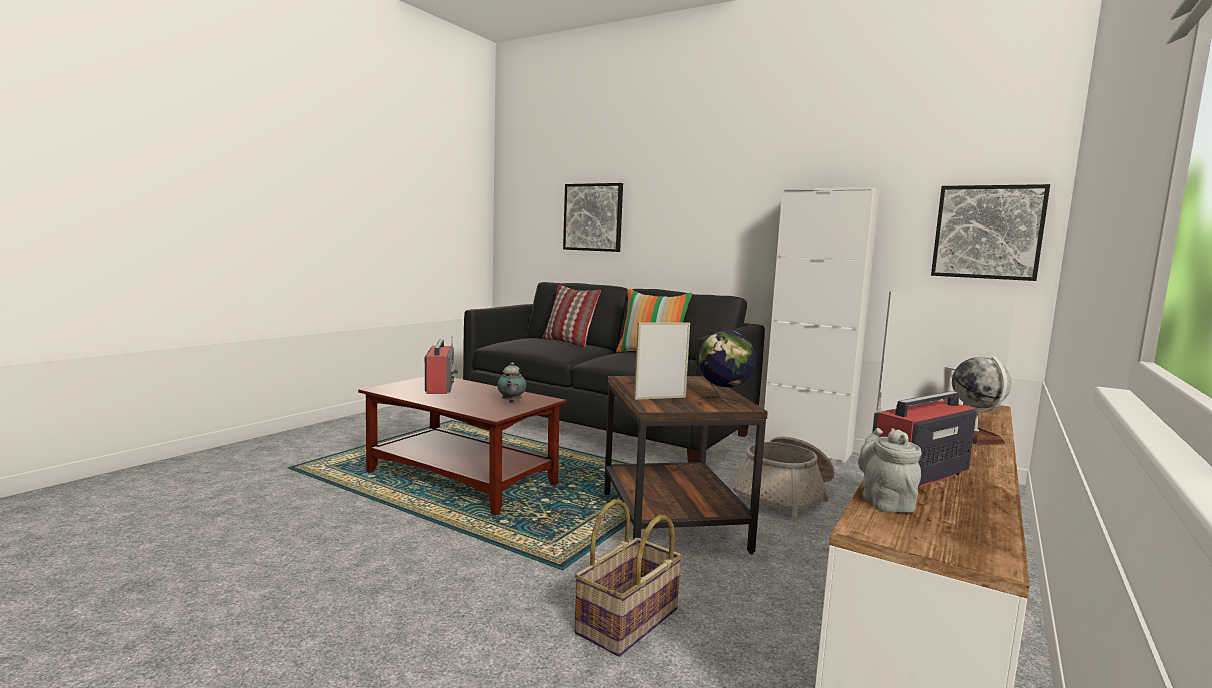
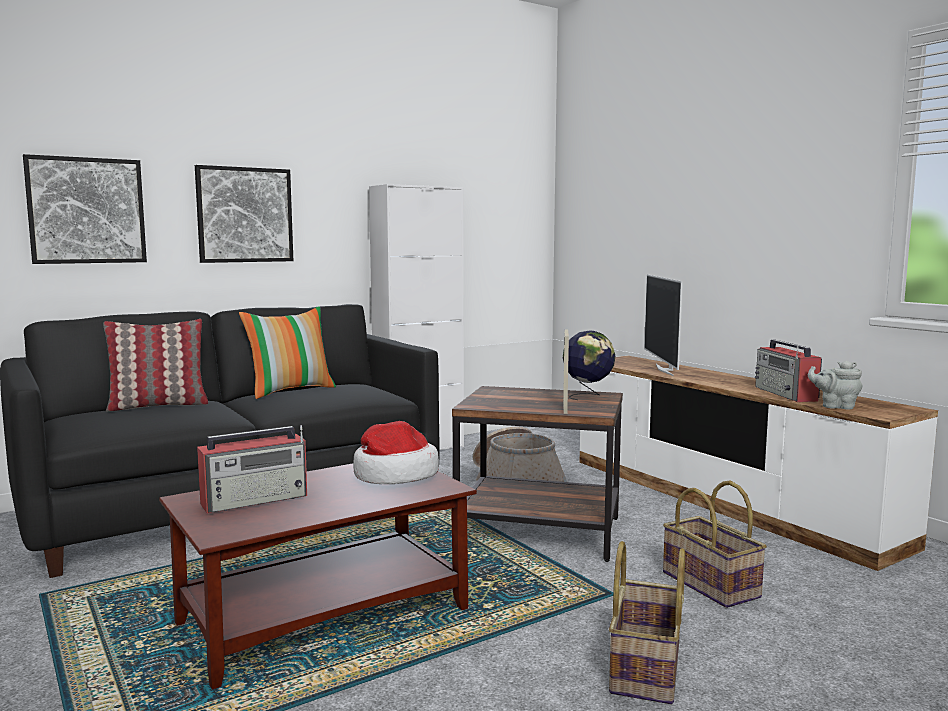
camera: 65 degrees left, 0 degrees up
radio [425,337,458,394] -> radio turned 135 degrees clockwise [197,425,307,513]
teapot [497,362,526,403] -> hat [353,421,439,484]
picture [931,184,1050,281] -> picture moved to [195,165,293,263]
globe [952,356,1011,445] -> none
none -> basket [609,541,685,704]

